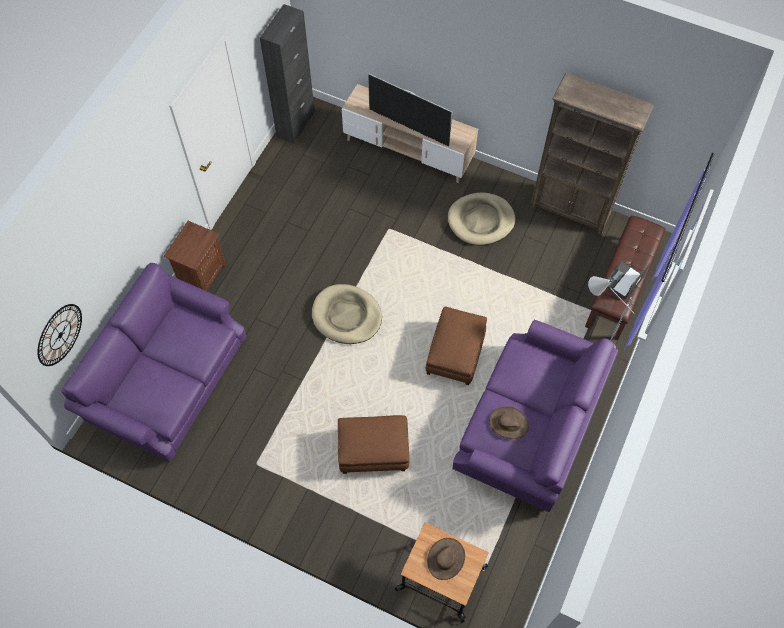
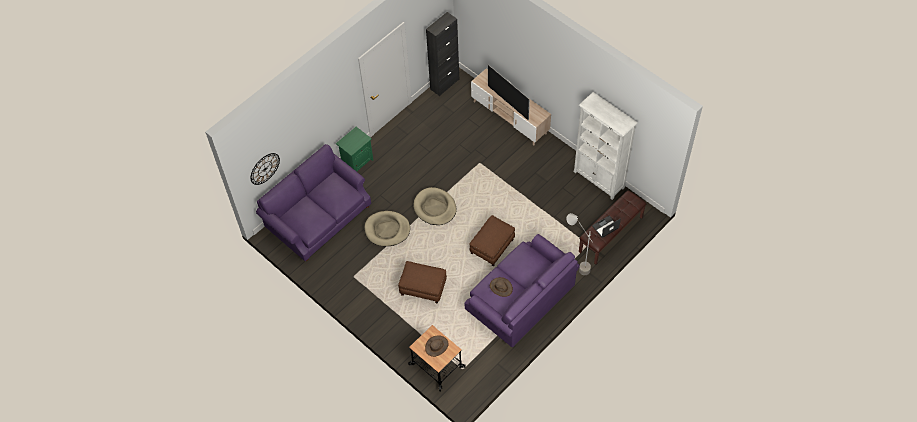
camera: 20 degrees right, 5 degrees down
brown nightstand [164,221,226,291] -> green nightstand [336,127,373,172]
beige dog bed [448,193,515,245] -> beige dog bed moved to [365,211,410,246]
brown bookcase [530,73,654,235] -> white bookcase [574,92,638,200]

